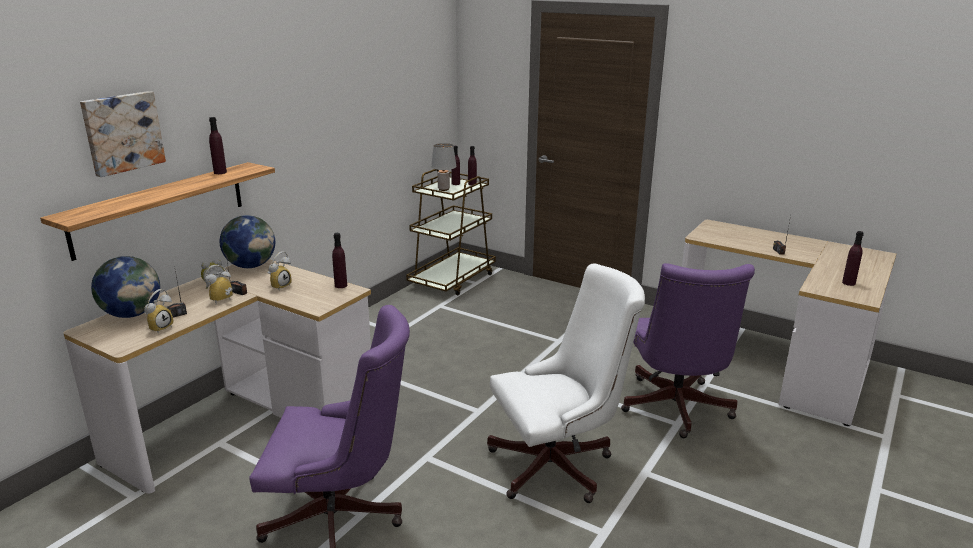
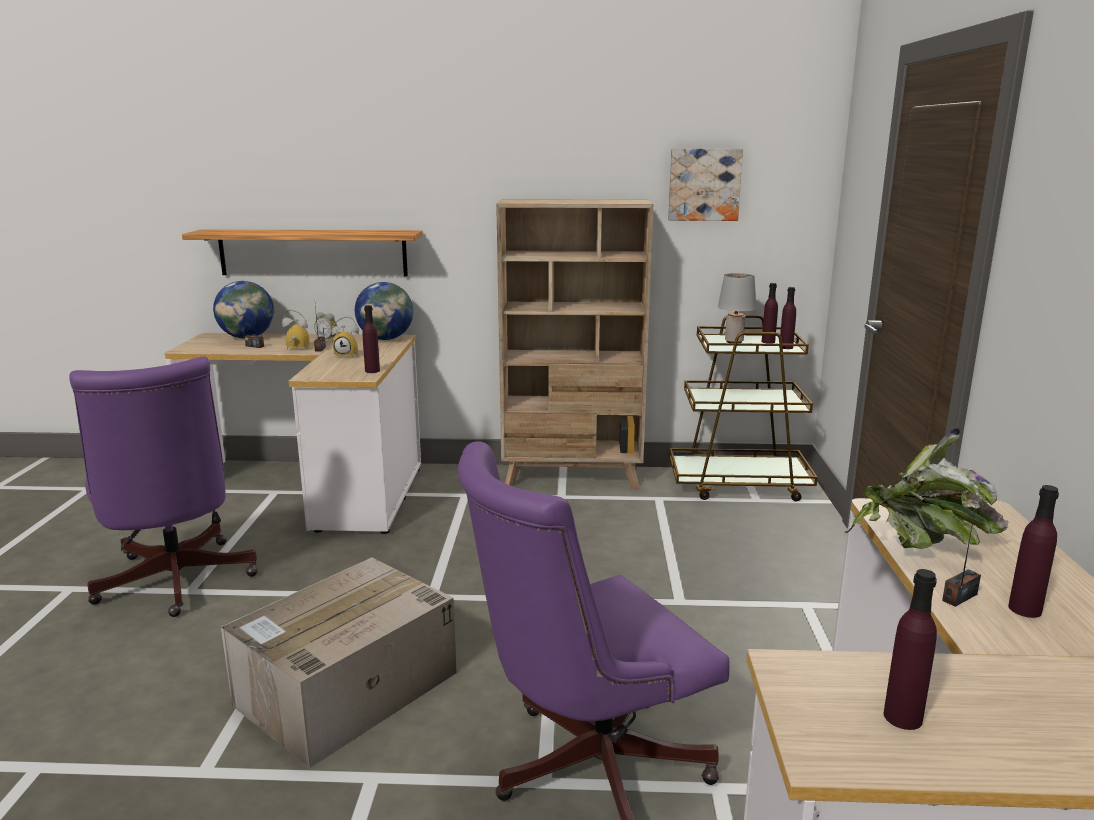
camera: 60 degrees right, 5 degrees down
picture [80,91,166,177] -> picture moved to [668,149,743,221]
alarm clock [144,289,173,334] -> none
purple bottle [209,117,227,174] -> purple bottle moved to [1008,485,1059,618]
white office chair [487,264,645,503] -> cardboard box [221,557,457,768]
none -> beige bookcase [496,199,653,490]
none -> potted plant [844,428,1009,549]

